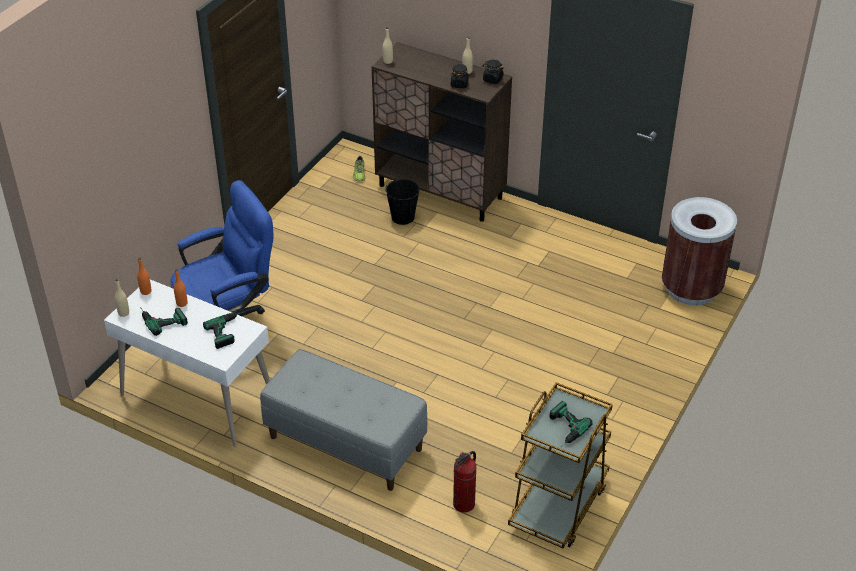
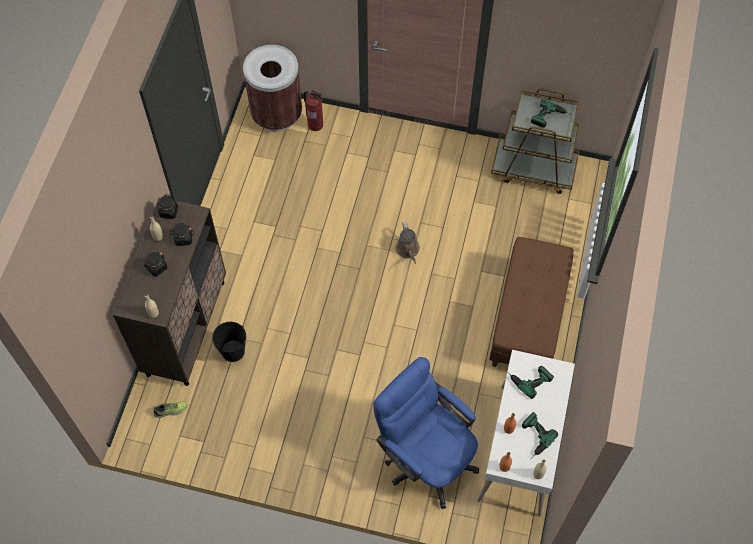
camera: 105 degrees left, 20 degrees up
grey bench [260,349,427,491] -> brown bench [489,237,574,367]
fire extinguisher [453,451,477,513] -> fire extinguisher moved to [303,90,323,131]
none -> black jar [144,252,167,277]
none -> brown watering can [396,222,420,264]

